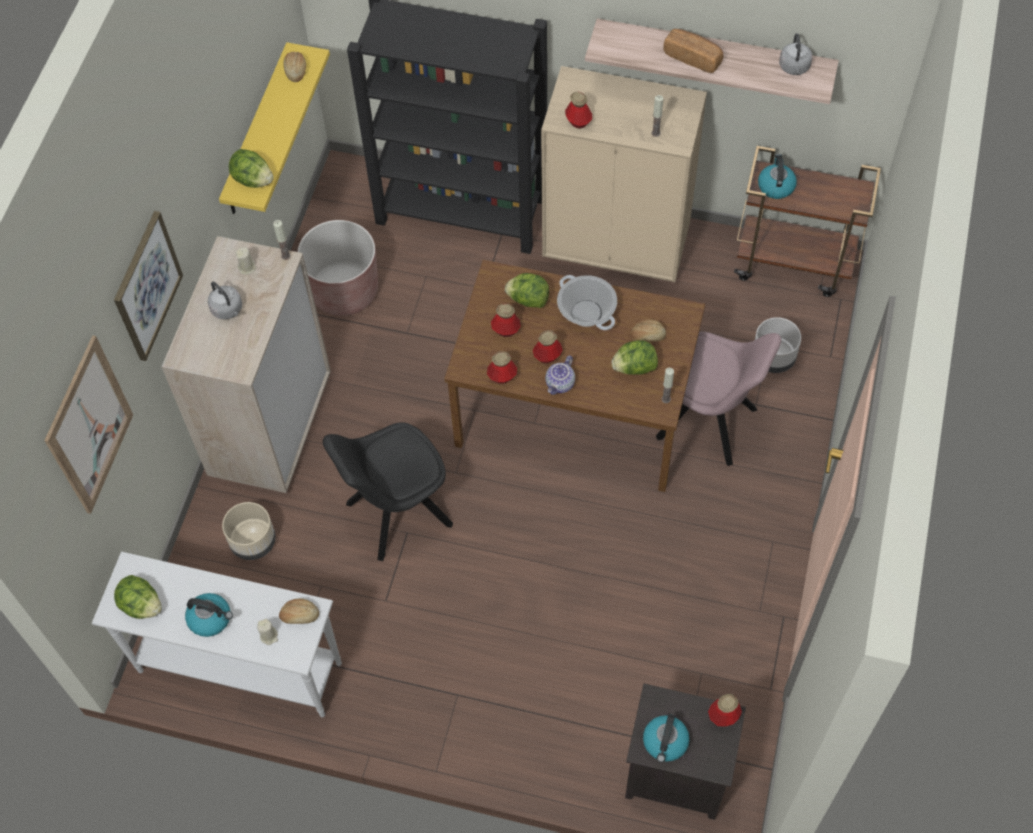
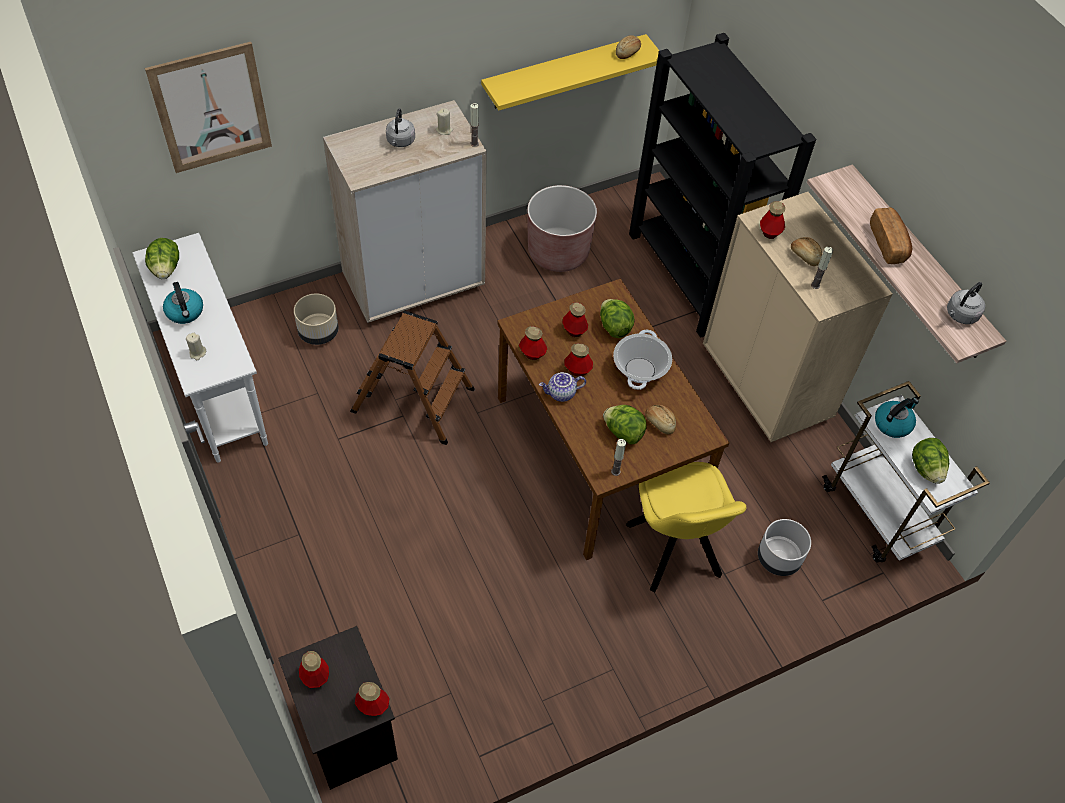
camera: 45 degrees right, 5 degrees down
picture [114,211,183,361] -> none
lettuce [229,149,273,188] -> lettuce moved to [912,438,949,484]
bread [279,599,319,624] -> bread moved to [791,237,822,266]
black chair [323,422,453,561] -> brown step ladder [350,310,475,445]
kettle [643,714,690,763] -> bottle [299,651,329,688]
pink chair [656,332,781,466] -> yellow chair [626,462,746,593]
brown cart [734,146,881,297] -> white cart [822,381,990,563]

